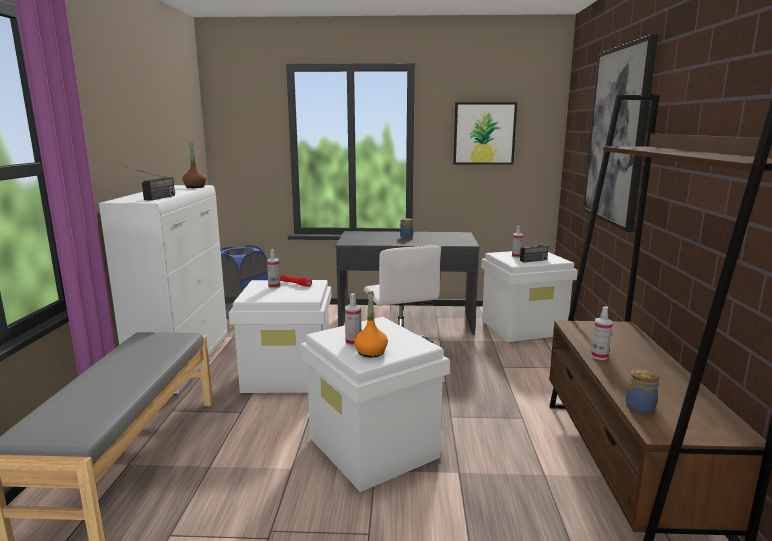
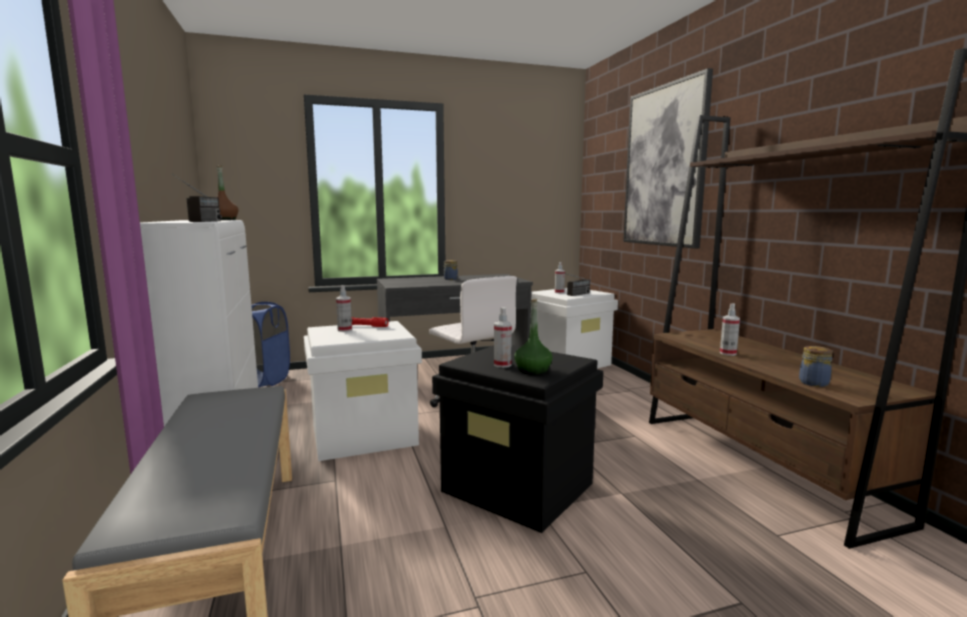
camera: 20 degrees left, 5 degrees down
white storage box [301,317,450,492] -> black storage box [432,345,604,533]
orange bottle [354,291,388,358] -> green bottle [514,299,553,374]
picture [453,102,517,165] -> none

